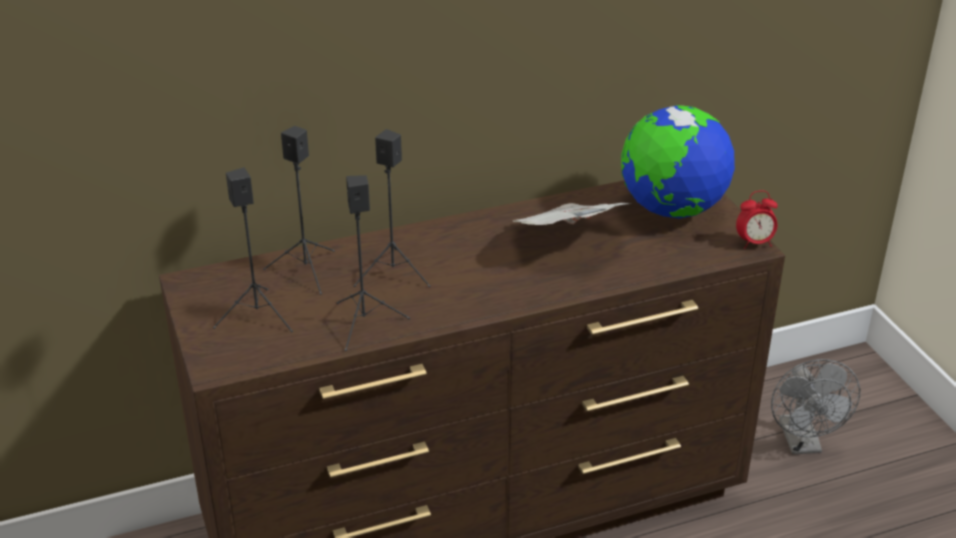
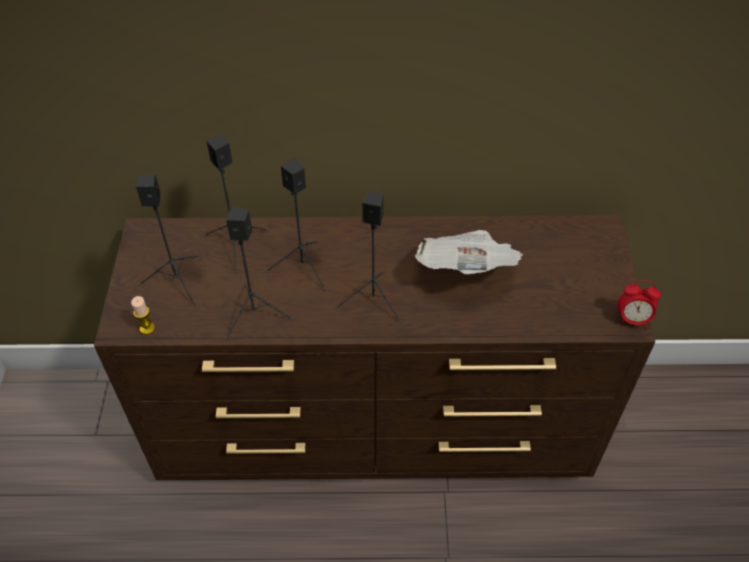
camera: 20 degrees right, 15 degrees up
globe [621,105,735,219] -> none
grey fan [771,359,860,454] -> none
none -> candle [131,296,155,335]
none -> black speaker [335,191,402,323]

